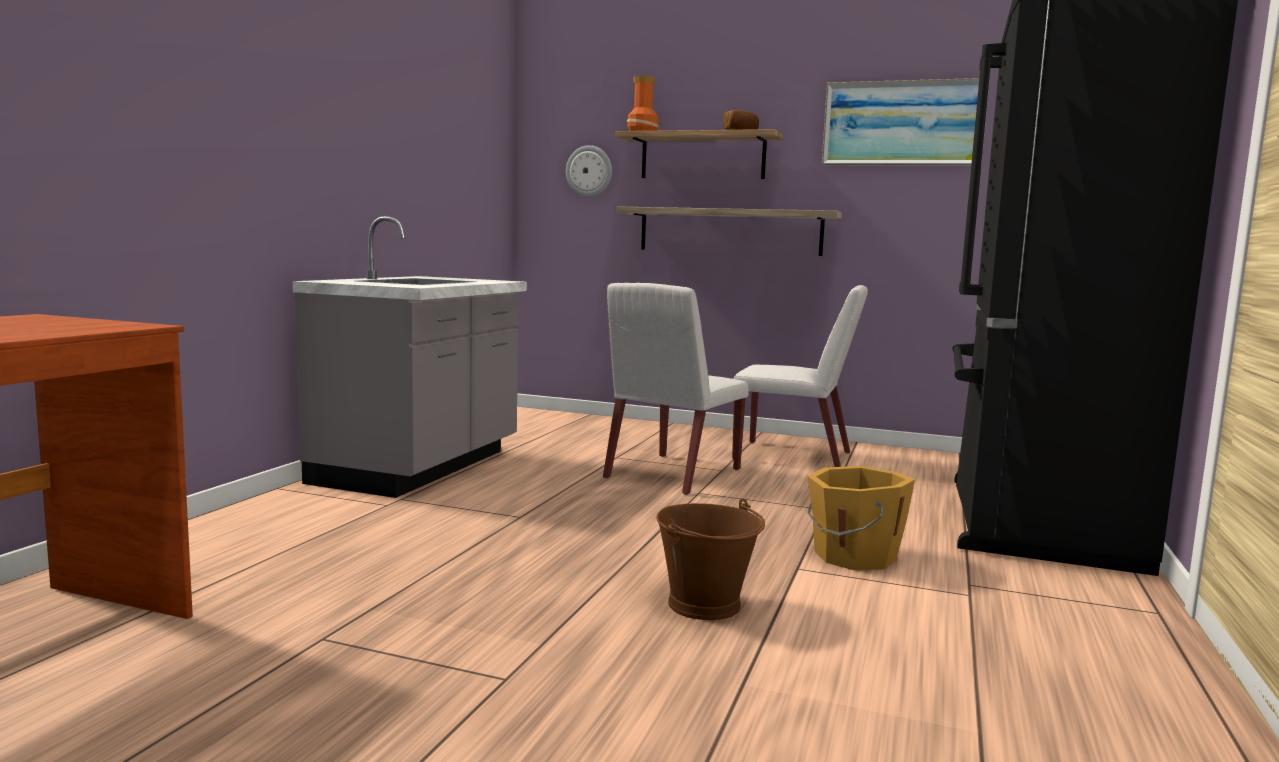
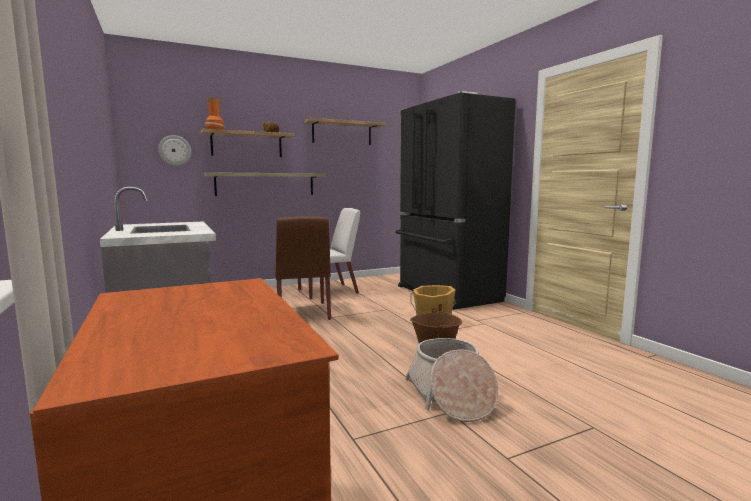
camera: 45 degrees left, 0 degrees up
white chair [603,283,749,495] -> brown chair [274,216,331,320]
picture [822,78,990,166] -> shelf [304,118,386,145]
none -> basket [405,338,498,422]

